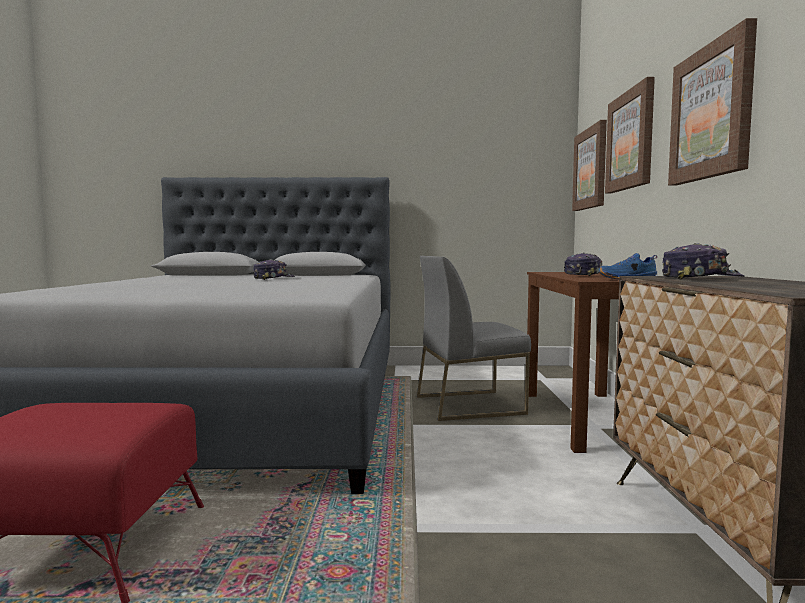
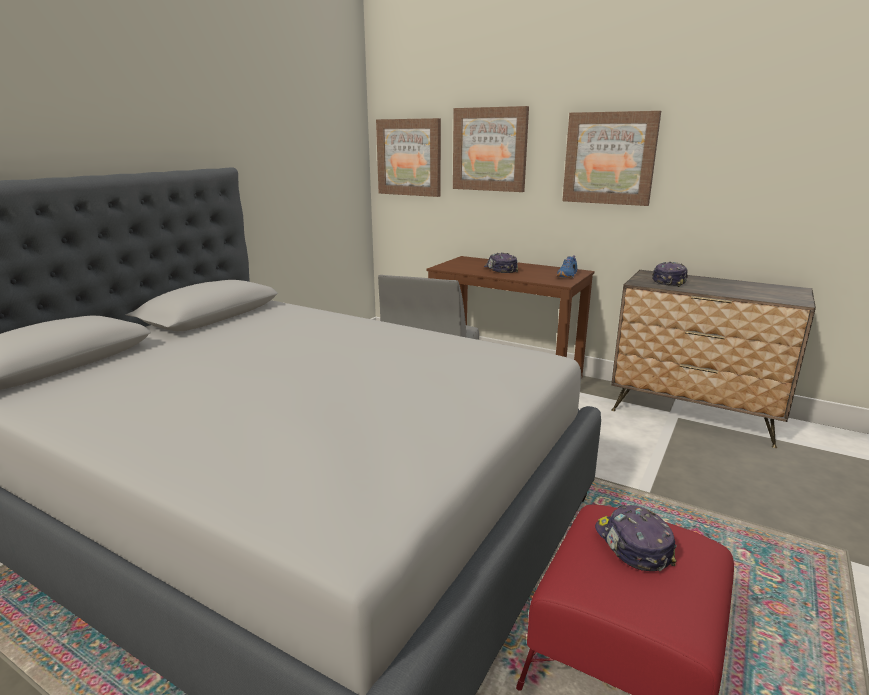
camera: 60 degrees left, 15 degrees up
cap [253,259,295,280] -> cap moved to [595,505,677,571]

